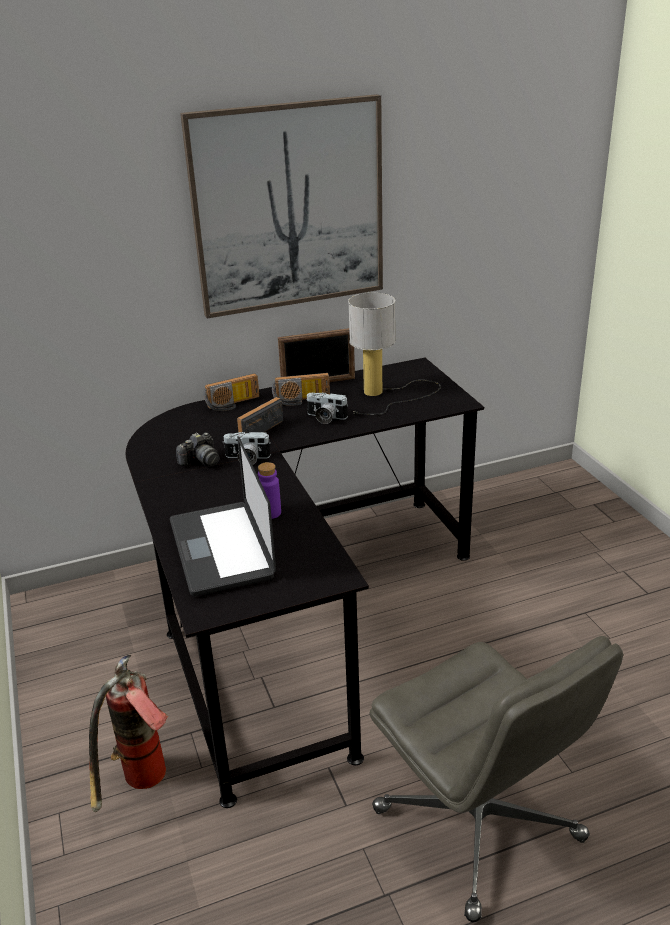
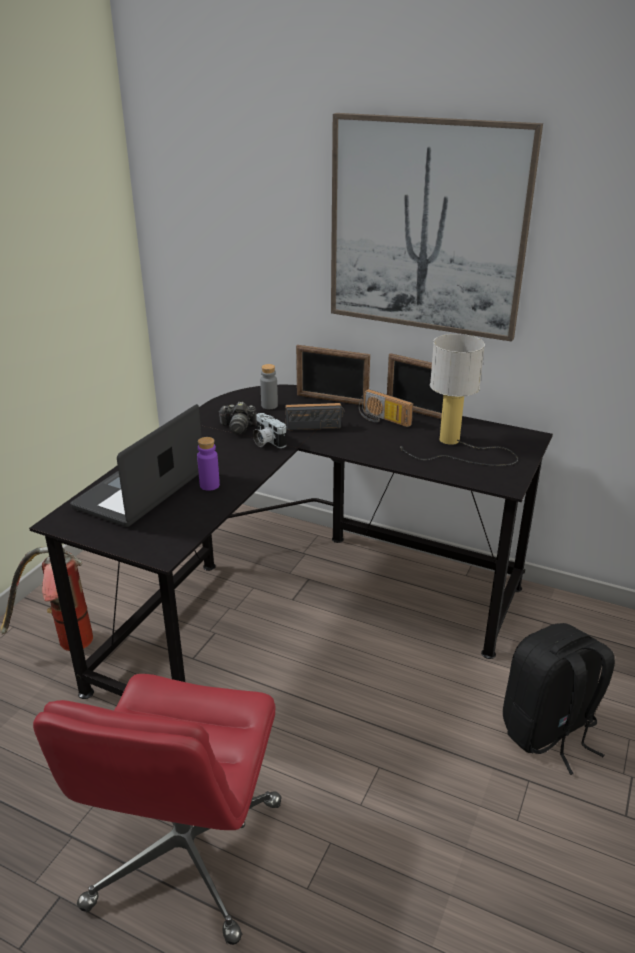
camera: 45 degrees right, 0 degrees up
radio [203,373,259,411] -> picture frame [296,345,370,405]
camera [306,393,349,424] -> none
grey office chair [369,636,623,922] -> red office chair [33,674,282,945]
none -> grey bottle [260,364,278,409]
none -> black backpack [503,623,615,775]

